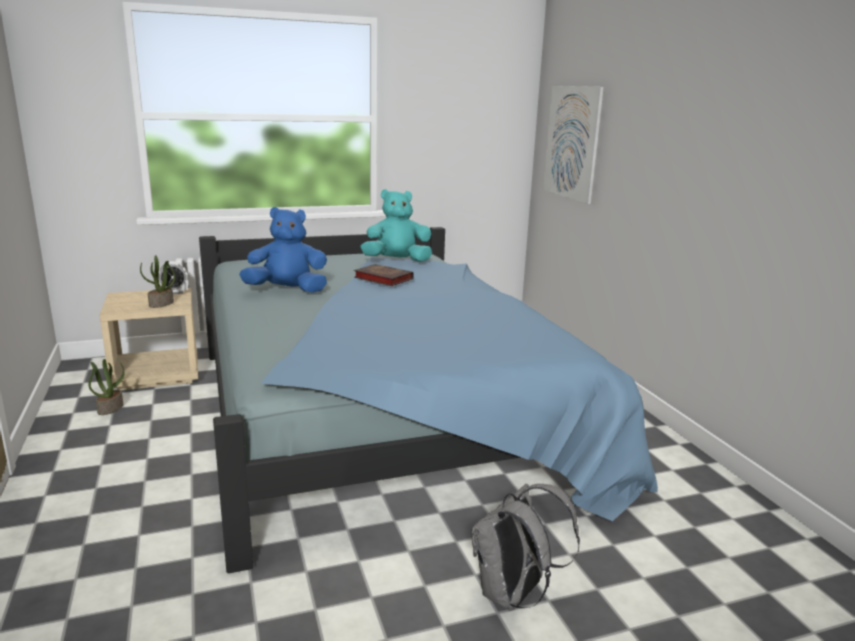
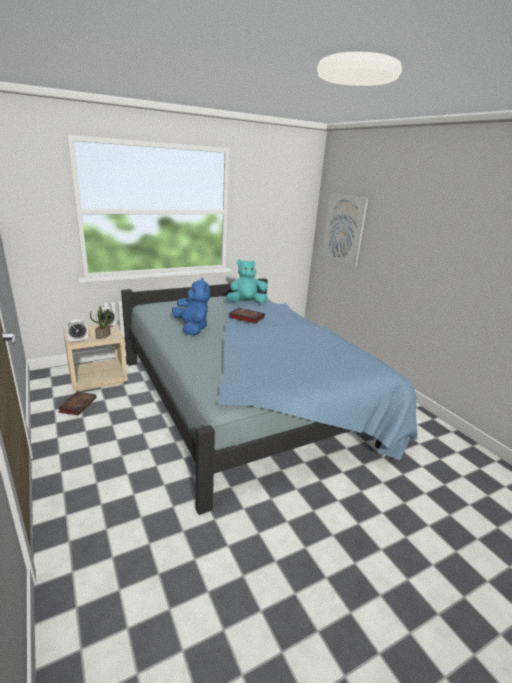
camera: 10 degrees left, 5 degrees up
potted plant [88,359,125,415] -> book [58,392,96,416]
blue plush toy [239,207,327,293] -> blue plush toy turned 75 degrees clockwise [172,278,210,336]
grey backpack [472,484,580,611] -> none
none -> alarm clock [65,319,89,343]

